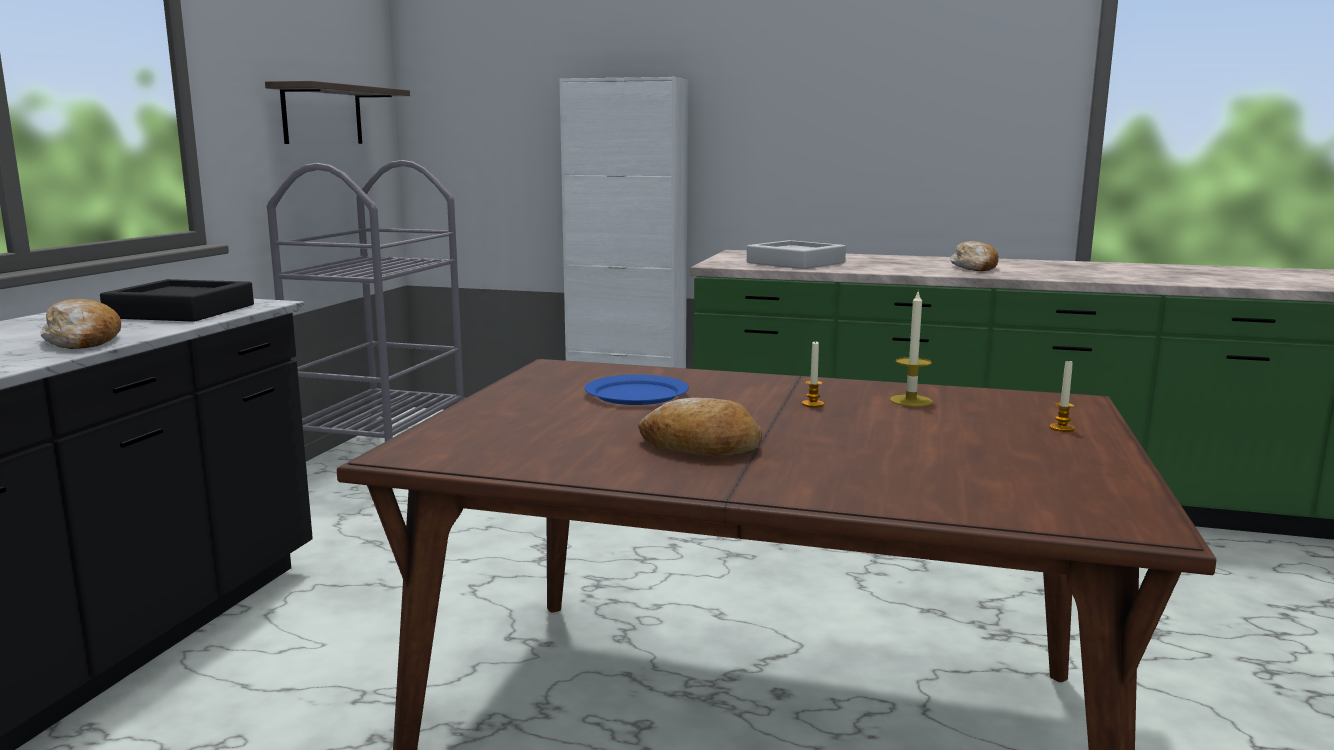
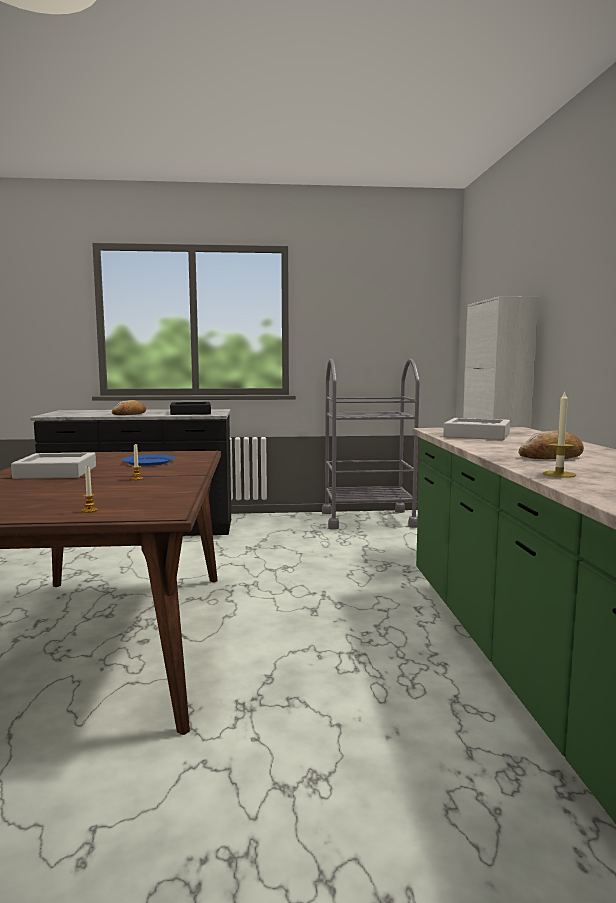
camera: 70 degrees right, 5 degrees down
shelf [265,81,410,144] -> none
bread [638,398,762,456] -> grey tray [11,452,96,479]
candle [890,290,933,407] -> candle moved to [543,391,576,478]

